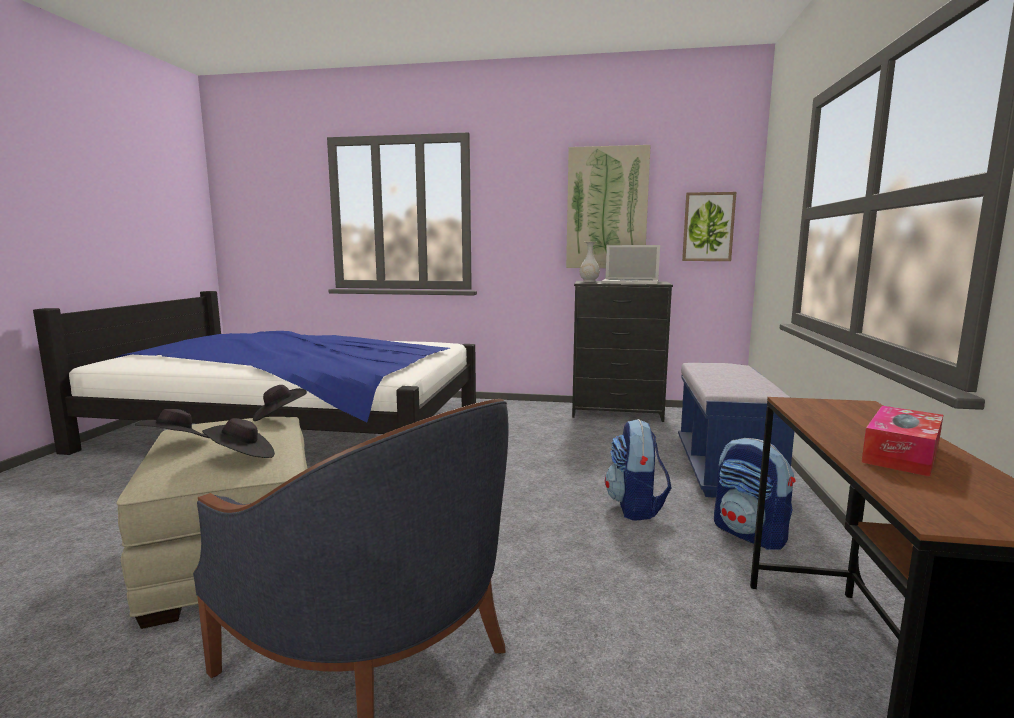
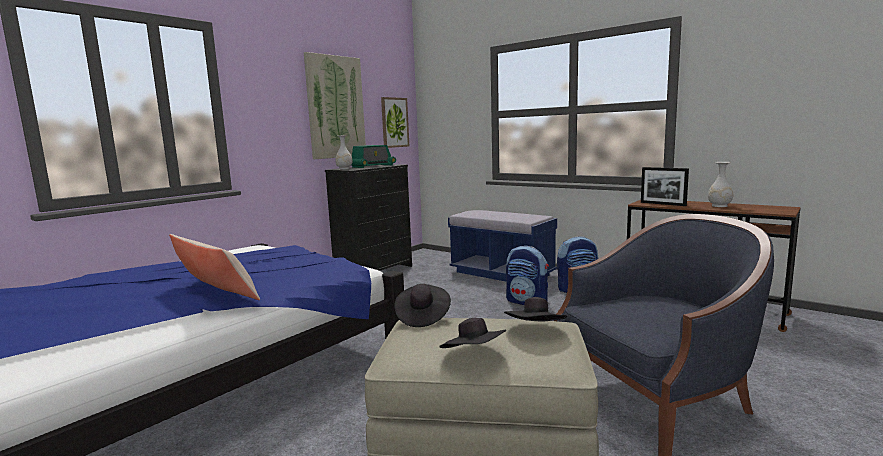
camera: 60 degrees left, 0 degrees up
laptop [601,245,660,284] -> radio [351,145,396,168]
tissue box [862,406,943,477] -> white vase [708,162,733,207]
none -> beige pillow [169,234,260,300]
none -> picture frame [641,167,689,206]

